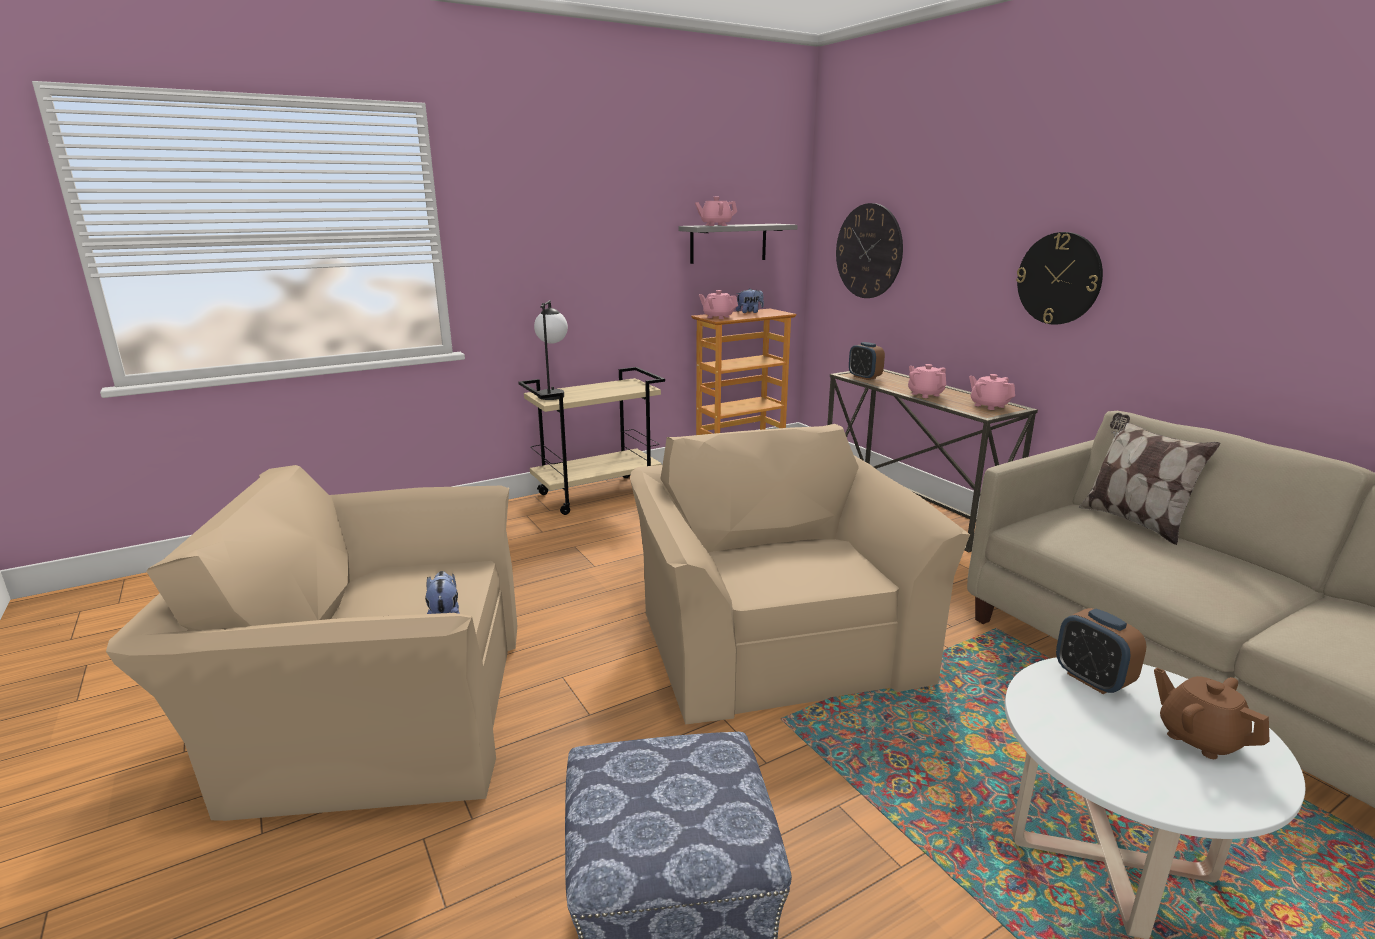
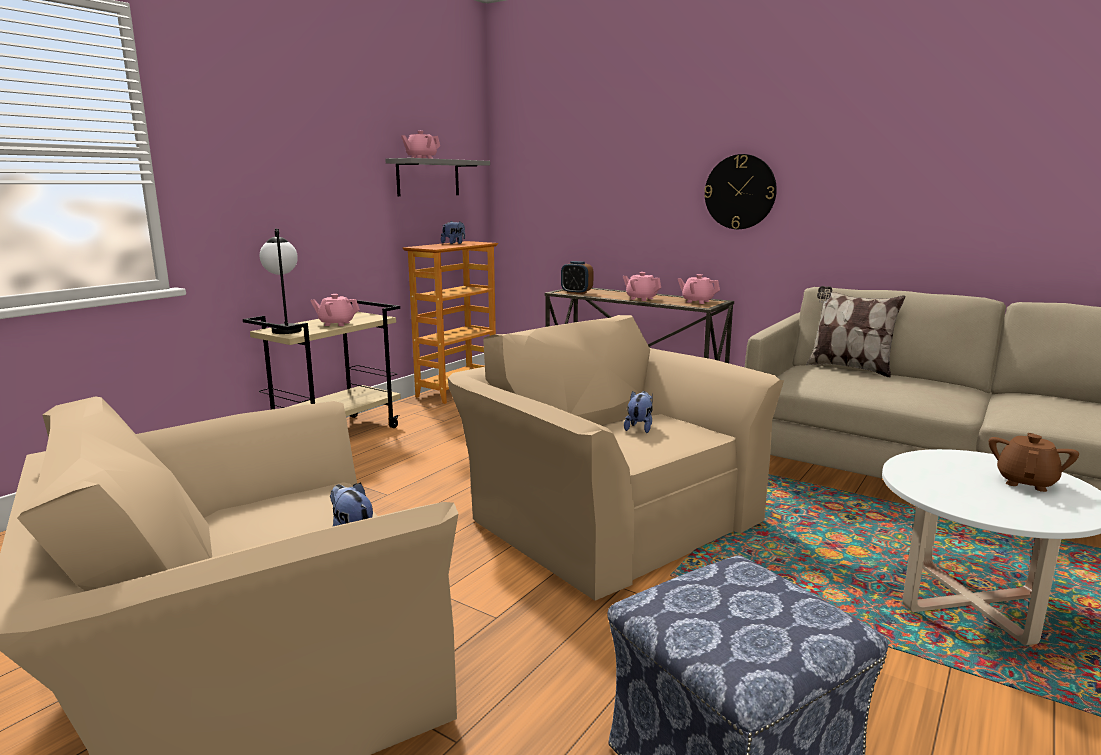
camera: 25 degrees left, 5 degrees down
pink teapot [699,290,738,319] -> pink teapot moved to [310,294,360,326]
wall clock [836,203,903,298] -> none
alarm clock [1056,608,1146,694] -> none
brown teapot [1154,668,1270,759] -> brown teapot turned 90 degrees clockwise [989,433,1079,492]
none -> plush toy [624,391,653,433]

